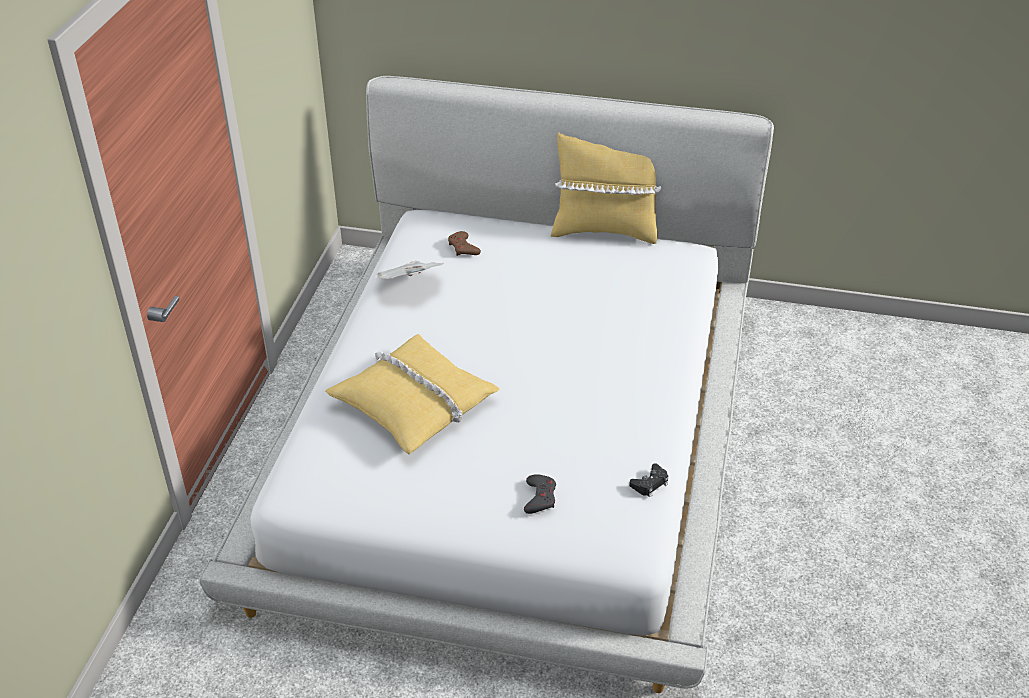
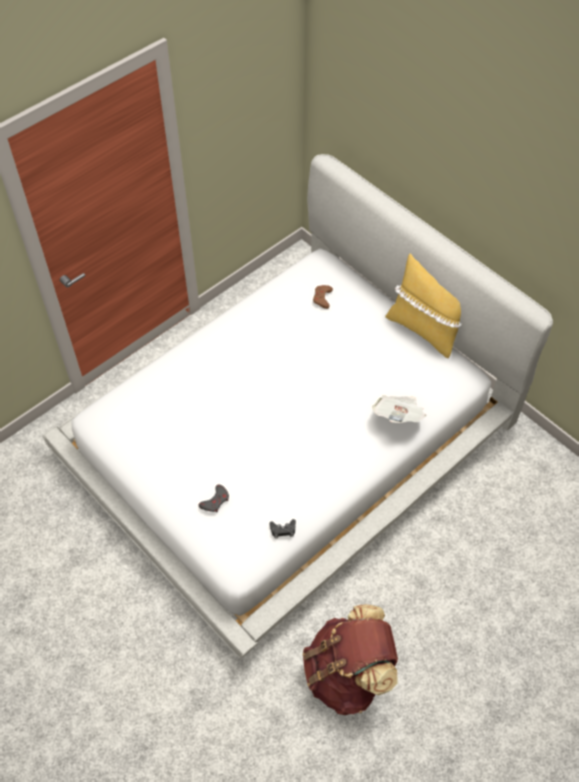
camera: 35 degrees right, 15 degrees up
yellow pillow [325,334,500,454] -> none
newspaper [376,261,443,279] -> newspaper moved to [372,395,426,423]
none -> brown backpack [303,604,398,715]

